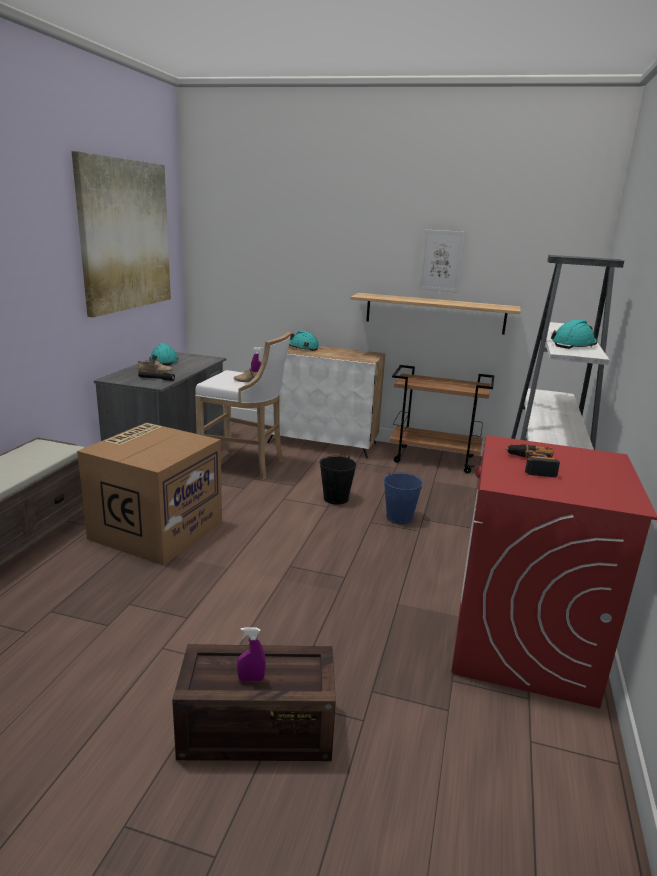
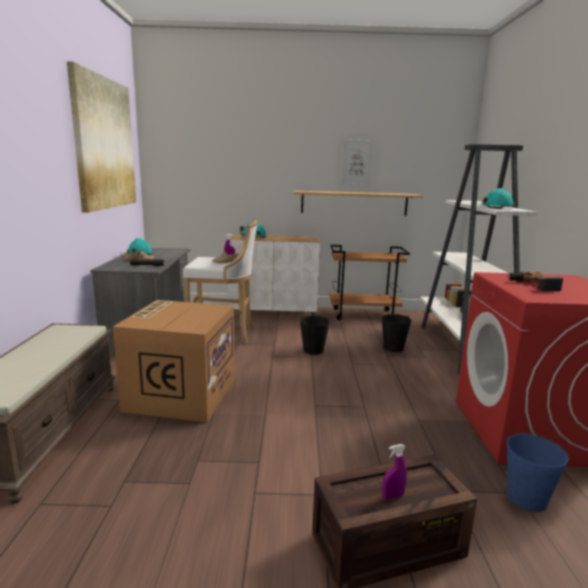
camera: 15 degrees left, 5 degrees down
blue bucket [384,472,423,524] -> blue bucket moved to [506,433,570,512]
none -> black bucket [382,314,412,352]

